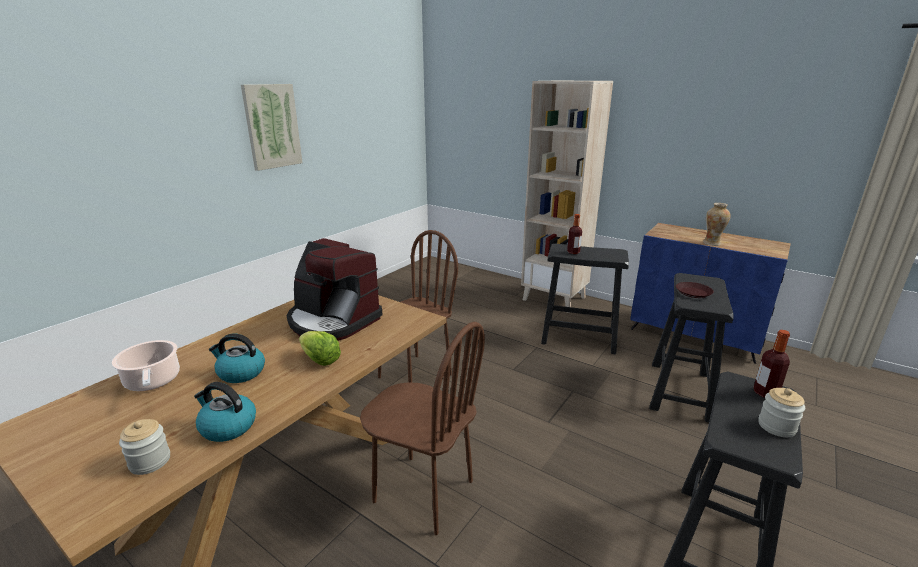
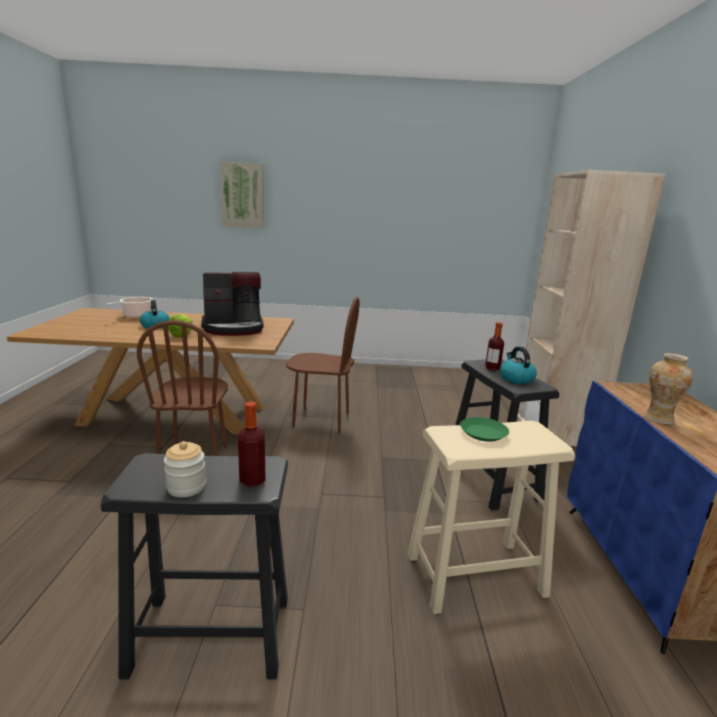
camera: 55 degrees right, 5 degrees down
jar [119,419,170,475] -> none
kettle [194,382,256,442] -> kettle moved to [500,346,537,384]
picture [241,84,303,171] -> picture moved to [220,162,264,228]
coffee machine [287,238,383,341] -> coffee machine turned 105 degrees counterclockwise [201,272,264,336]
black stool [649,273,733,423] -> beige stool [407,421,575,614]
brown plate [676,282,714,298] -> green plate [460,417,509,442]

